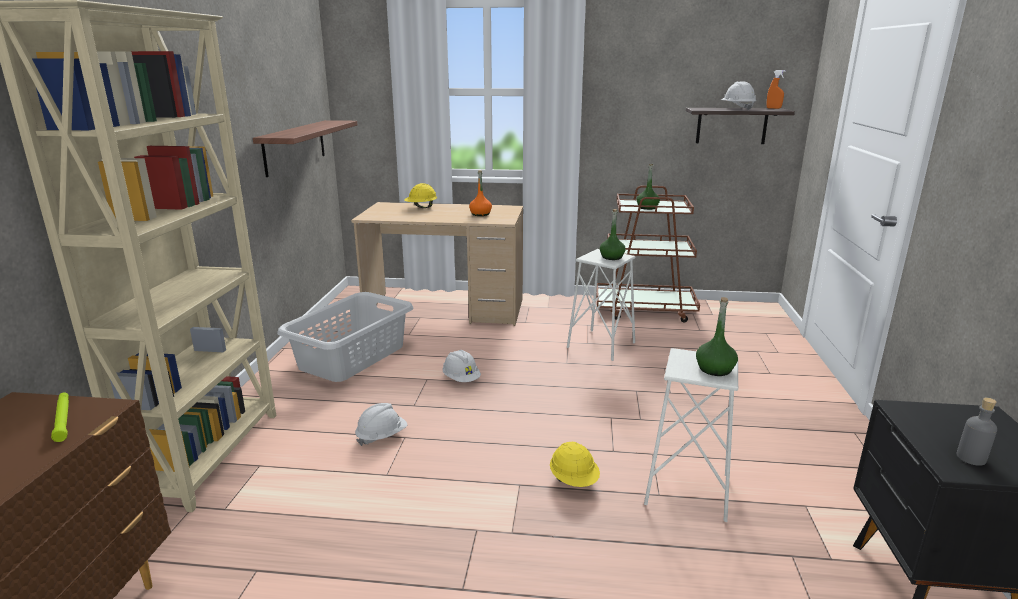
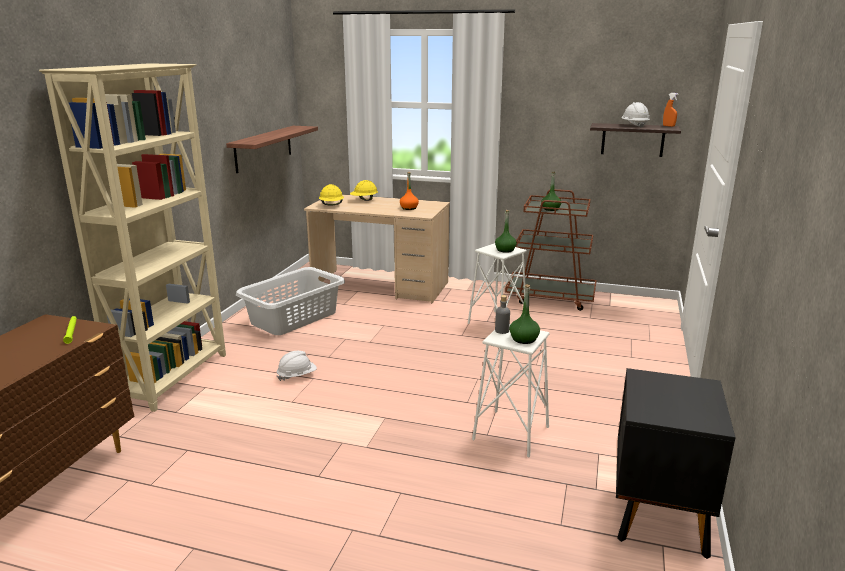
camera: 10 degrees right, 0 degrees up
white hard hat [442,350,481,382] -> none
yellow hard hat [550,442,600,487] -> yellow hard hat moved to [319,184,344,206]
grey bottle [956,397,997,466] -> grey bottle moved to [495,295,510,334]

